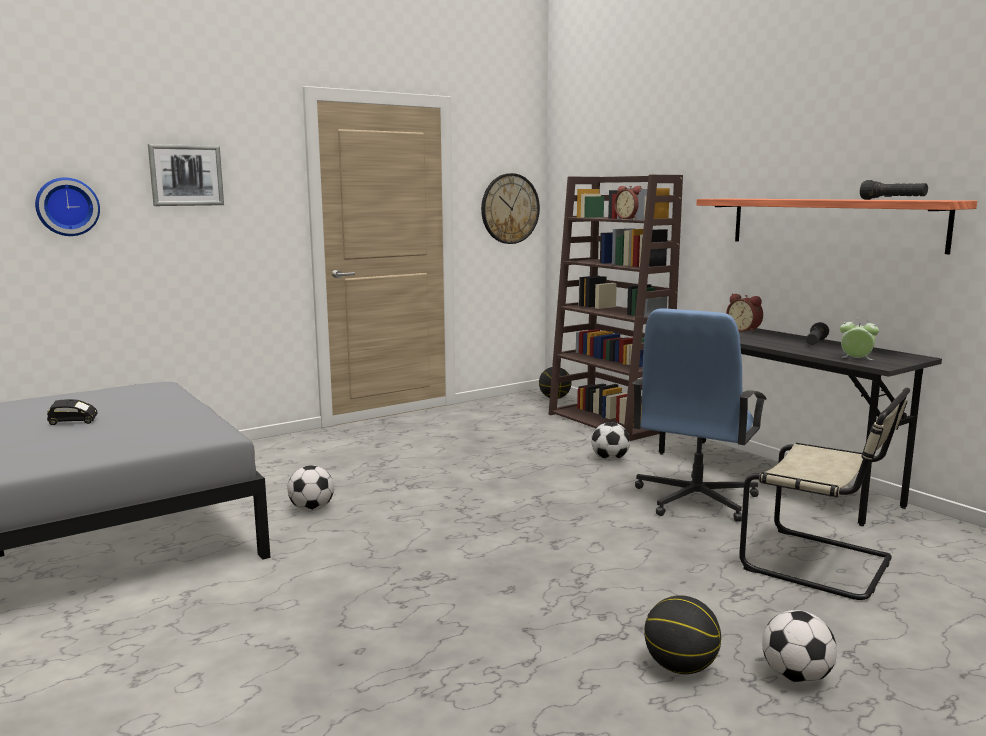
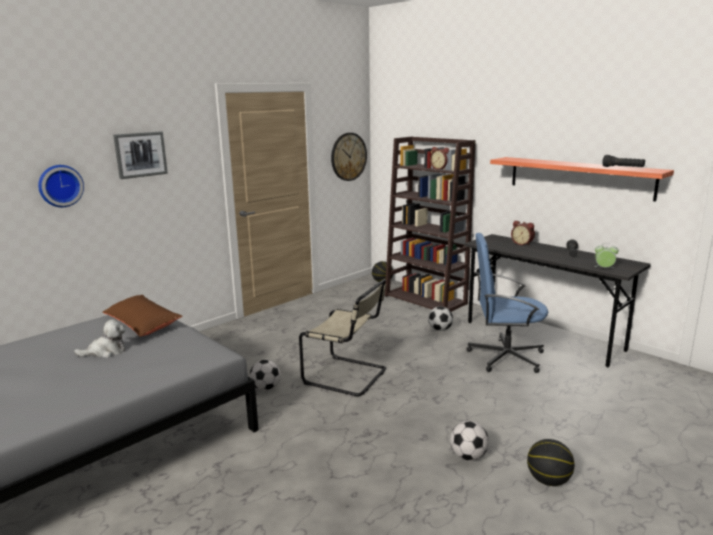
camera: 10 degrees left, 5 degrees up
black toy car [47,399,98,425] -> plush toy [74,319,126,358]
blue office chair [632,308,767,522] -> blue office chair turned 75 degrees clockwise [467,233,548,373]
beige chair [739,388,910,600] -> beige chair moved to [299,279,386,396]
football [762,610,837,684] -> football moved to [450,421,489,461]
none -> brown pillow [103,295,183,337]

